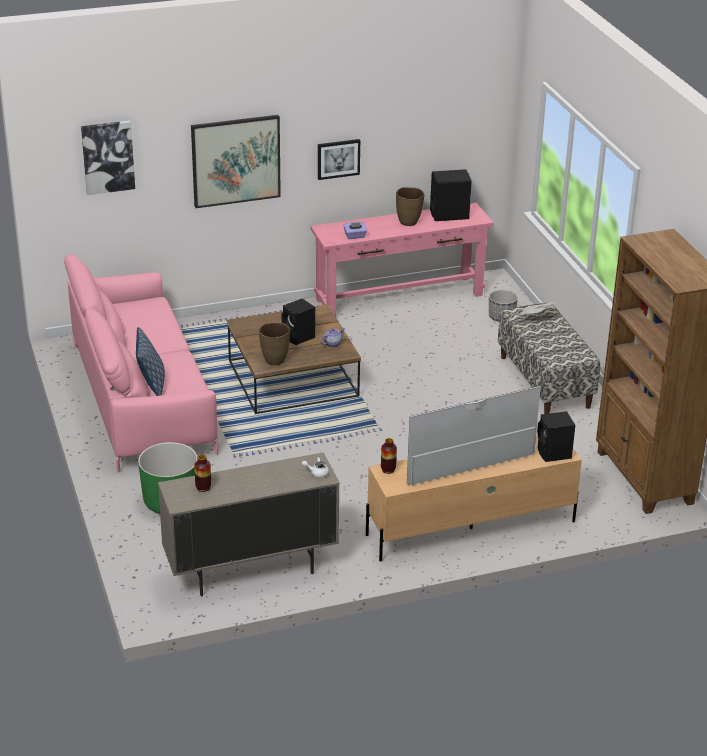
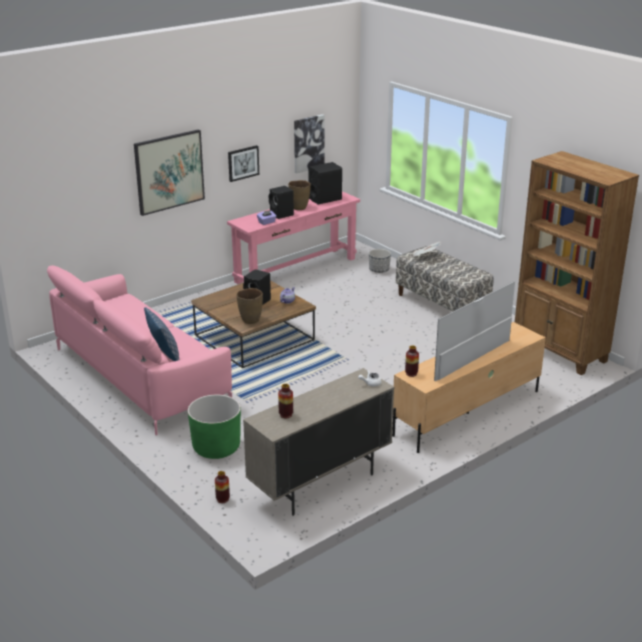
camera: 20 degrees left, 5 degrees down
picture [81,121,135,195] -> picture moved to [294,114,324,174]
black speaker [537,411,575,462] -> black speaker moved to [269,186,294,219]
none -> vase [215,471,230,503]

